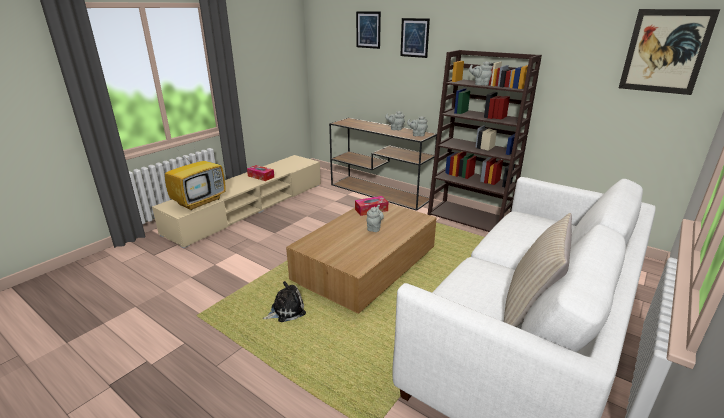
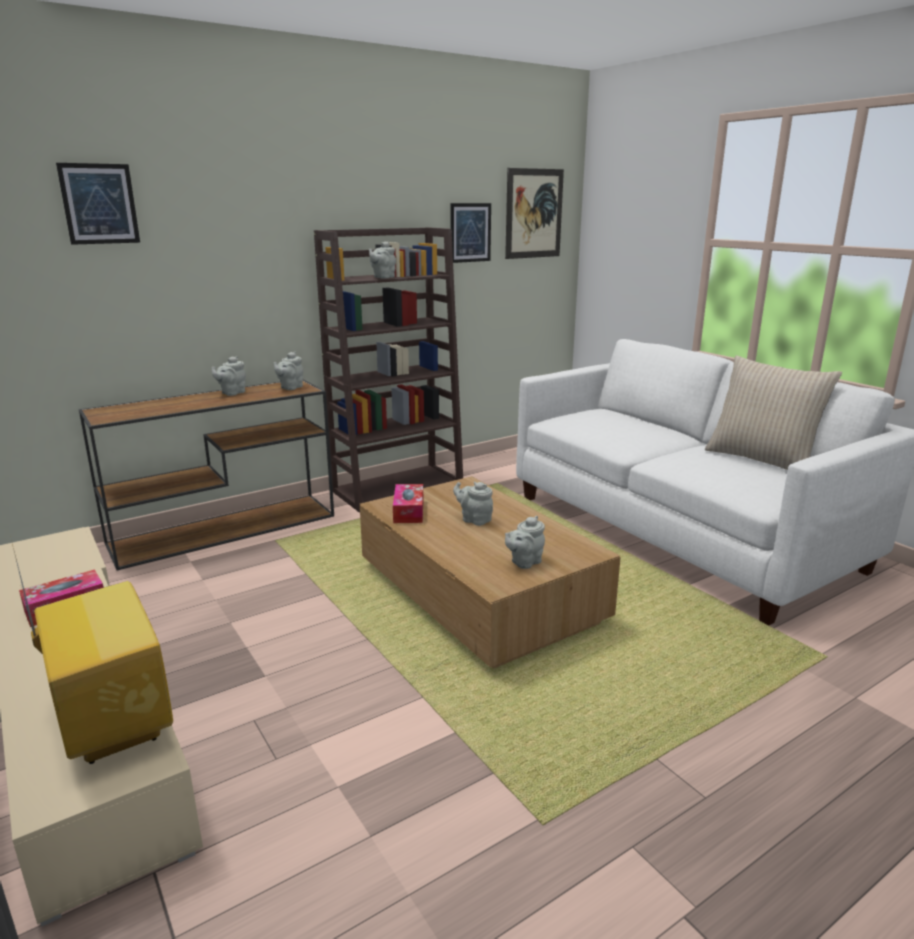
camera: 70 degrees left, 5 degrees down
plush toy [263,281,306,322] -> none
picture [400,18,430,58] -> picture moved to [450,203,491,263]
none -> grey teapot [505,516,545,569]

